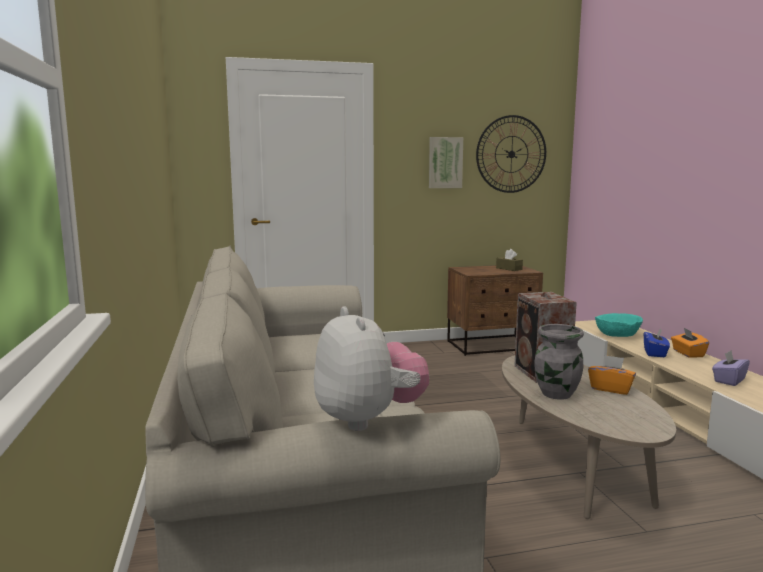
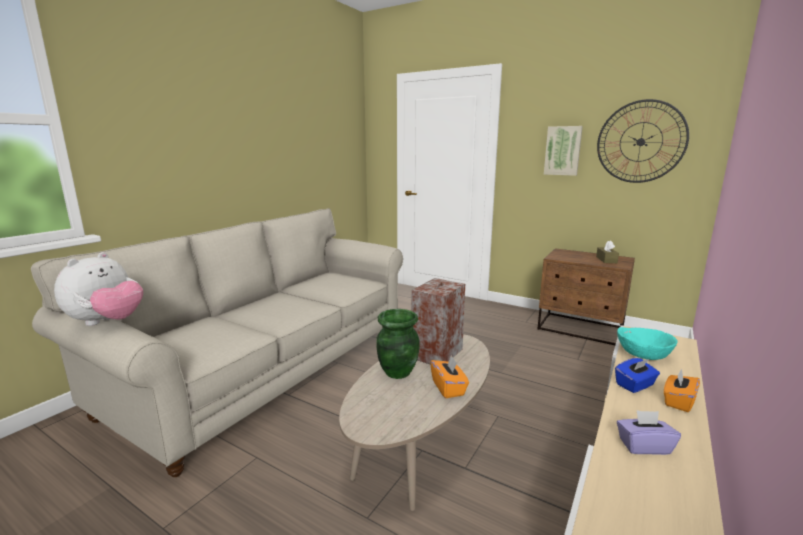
camera: 45 degrees right, 5 degrees up
grey vase [534,324,584,400] -> green vase [376,309,420,379]

